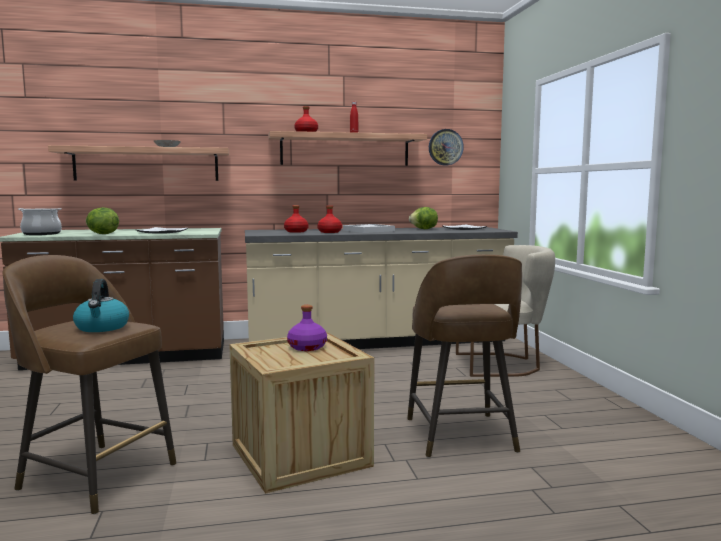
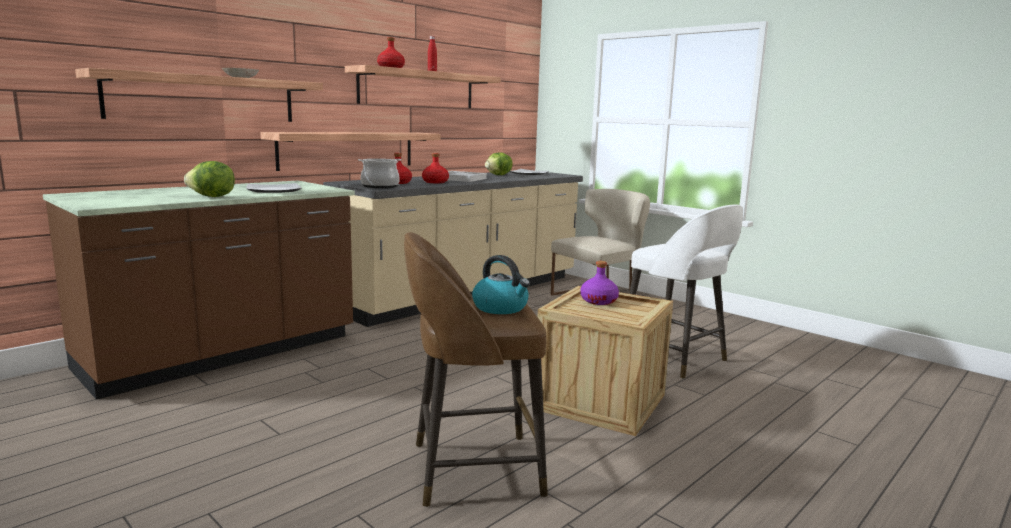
camera: 35 degrees left, 5 degrees up
cooking pot [18,208,62,235] -> cooking pot moved to [358,159,401,188]
brown stool [407,254,522,457] -> white stool [629,204,743,379]
wall clock [429,129,464,166] -> none
none -> shelf [260,132,440,171]

